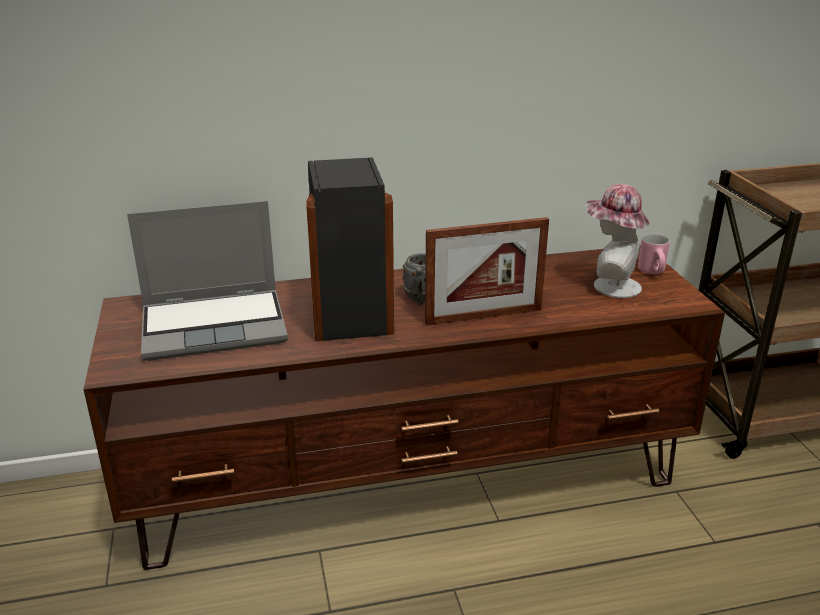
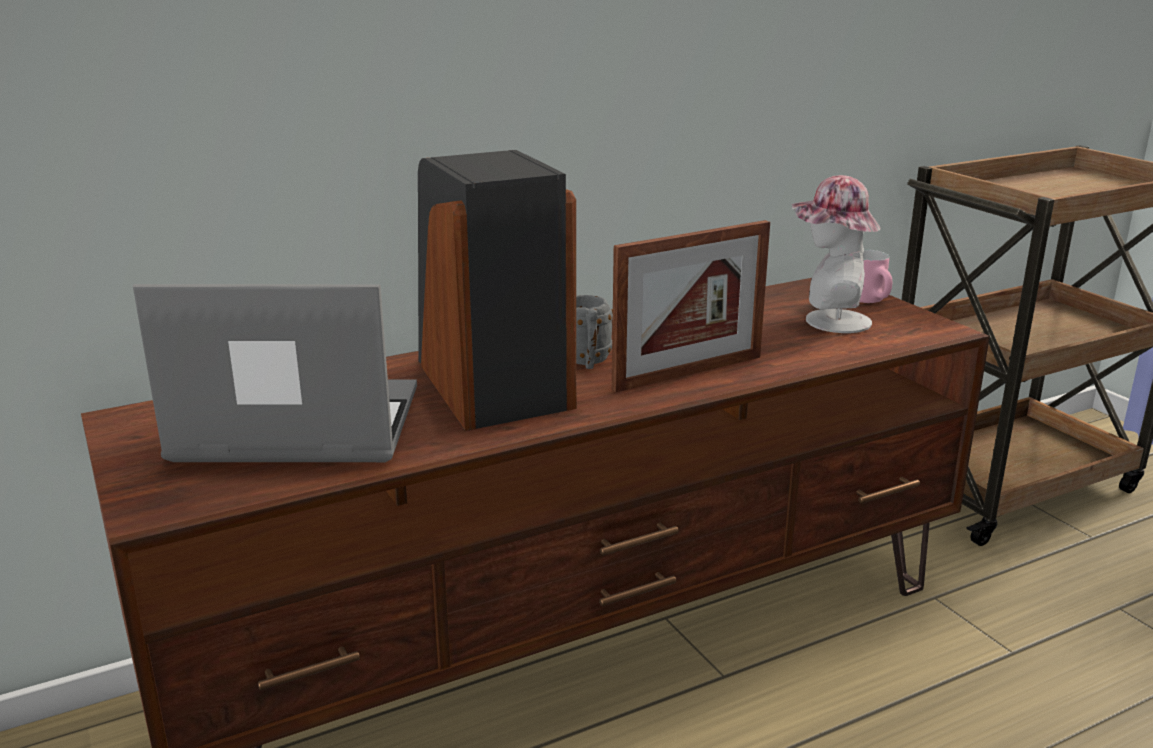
camera: 15 degrees left, 5 degrees down
laptop [127,201,288,361] -> laptop turned 150 degrees counterclockwise [133,284,417,462]

